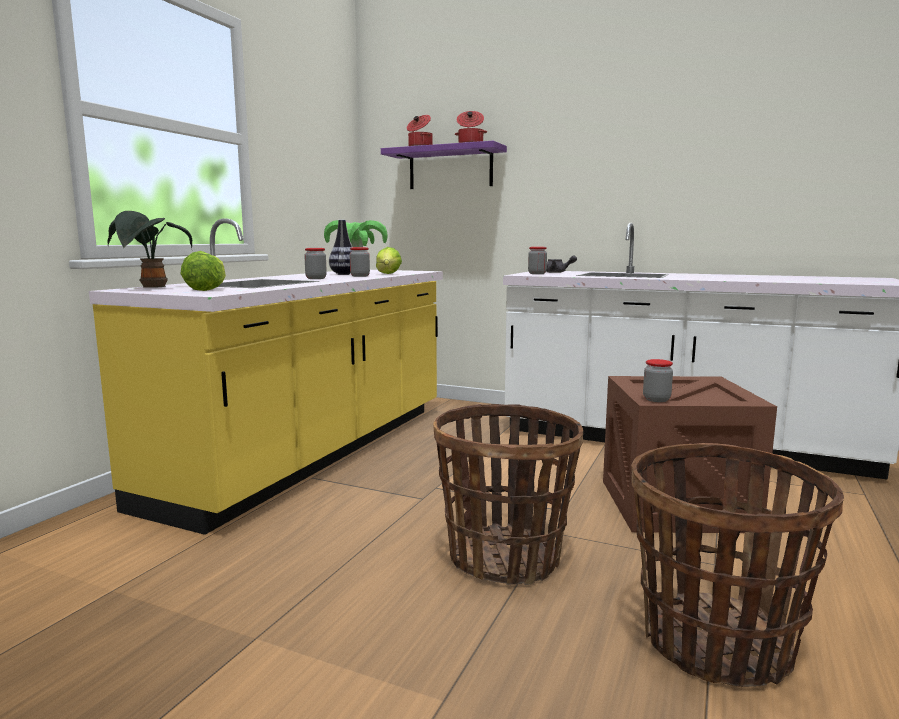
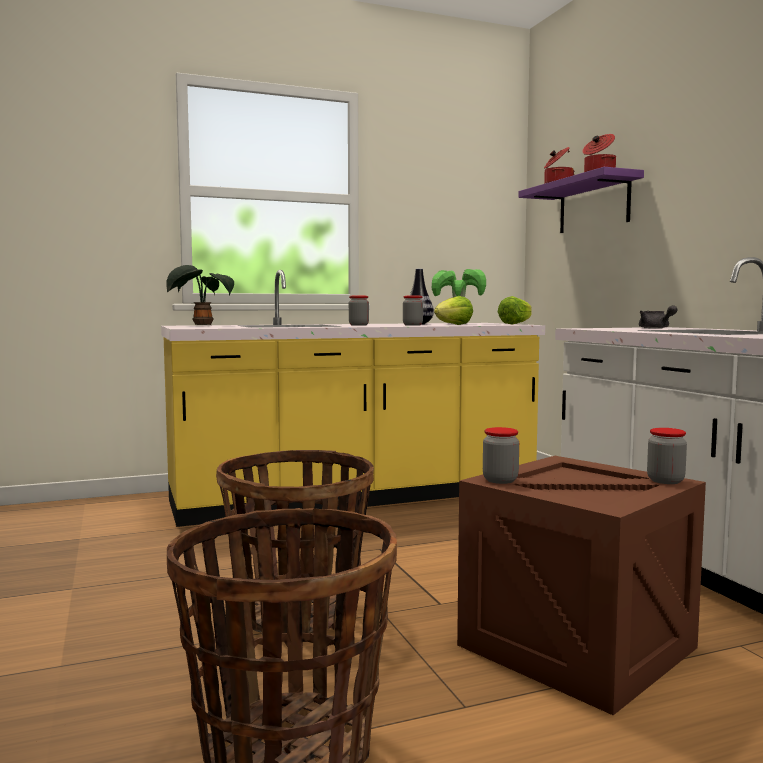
camera: 45 degrees right, 5 degrees down
lettuce [180,251,226,291] -> lettuce moved to [498,296,532,324]
jar [528,247,547,274] -> jar moved to [647,428,687,484]

